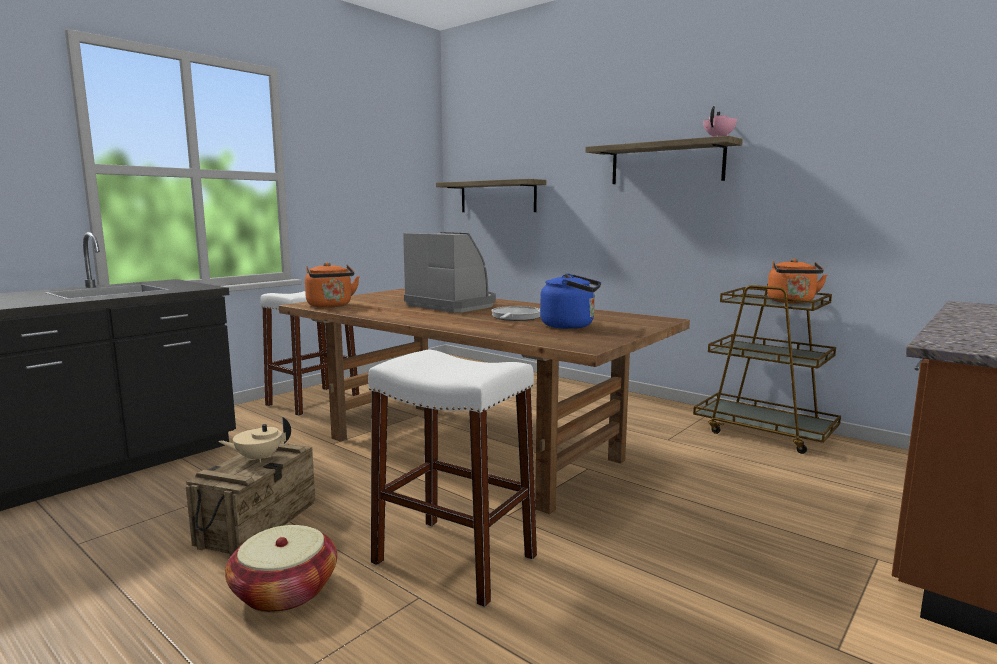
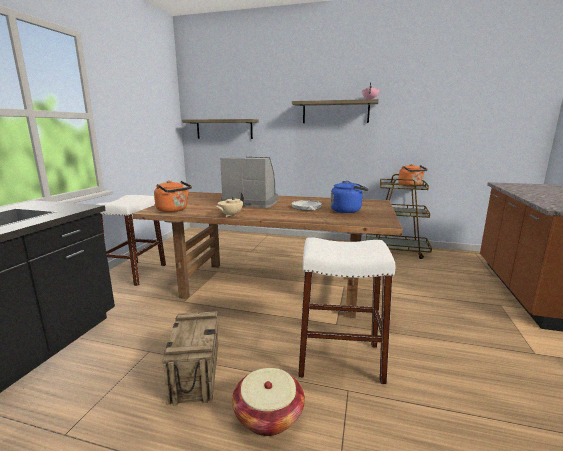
camera: 25 degrees left, 5 degrees up
beige teapot [218,417,291,463] -> beige teapot moved to [215,192,244,217]

